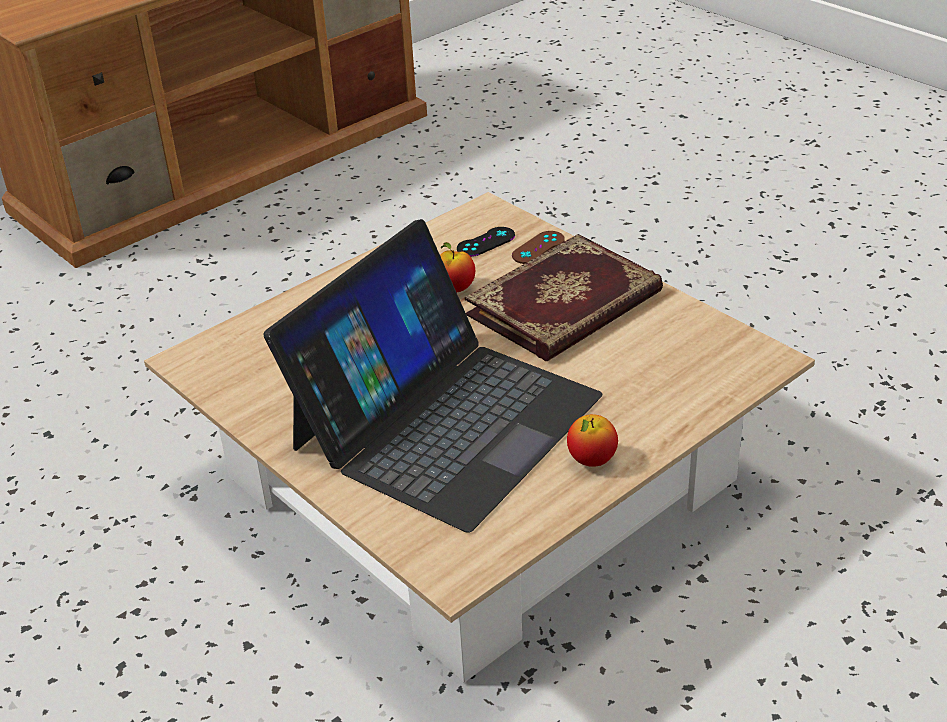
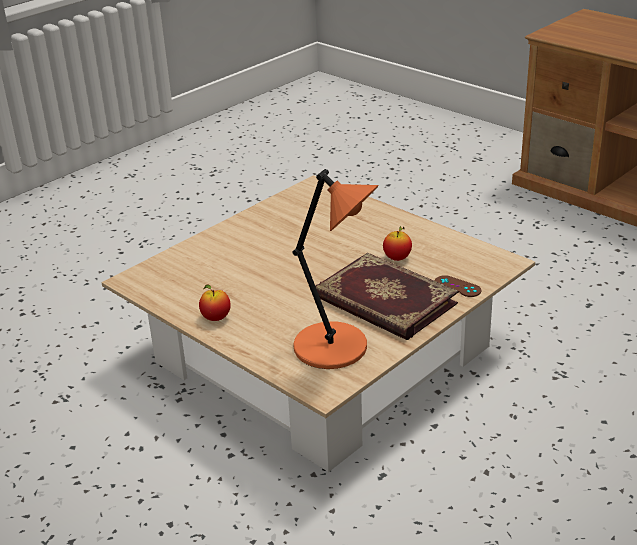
camera: 85 degrees right, 5 degrees down
laptop [264,219,602,533] -> none
black game controller [457,227,515,257] -> none
none -> orange table lamp [292,169,378,369]

